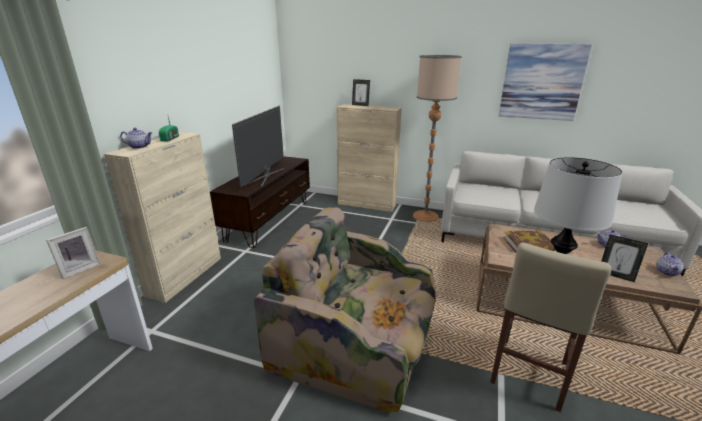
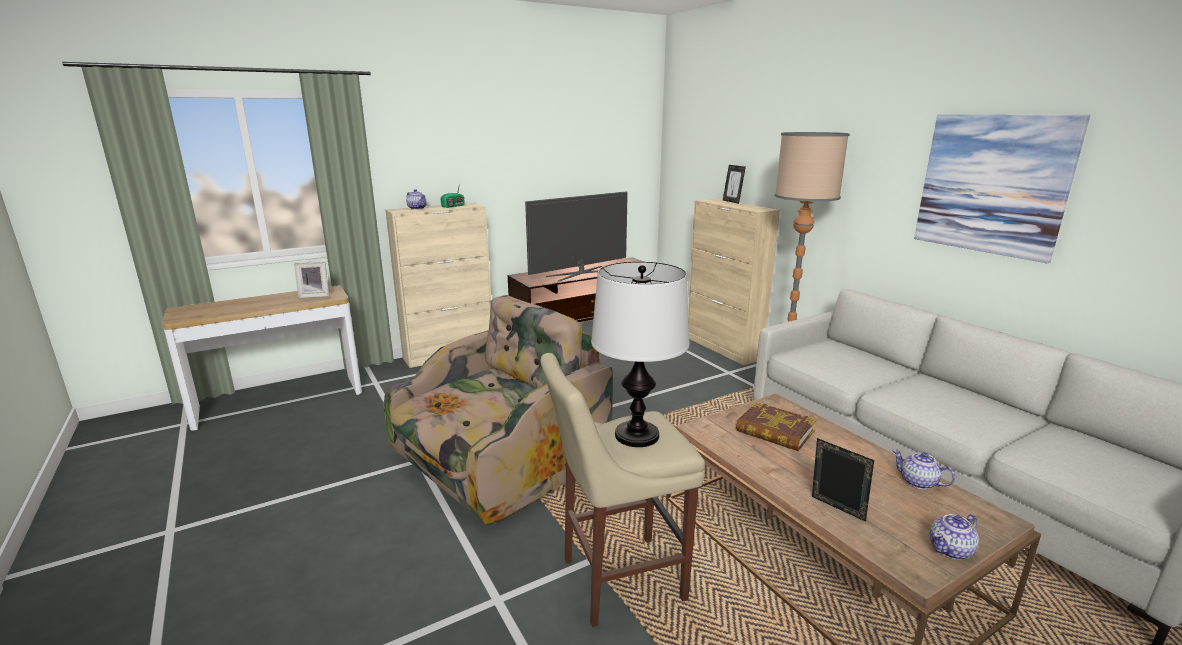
camera: 40 degrees right, 5 degrees down
armchair [254,207,435,412] -> armchair turned 75 degrees clockwise [383,295,613,524]
picture frame [601,234,648,282] -> picture frame turned 150 degrees clockwise [812,438,874,522]

